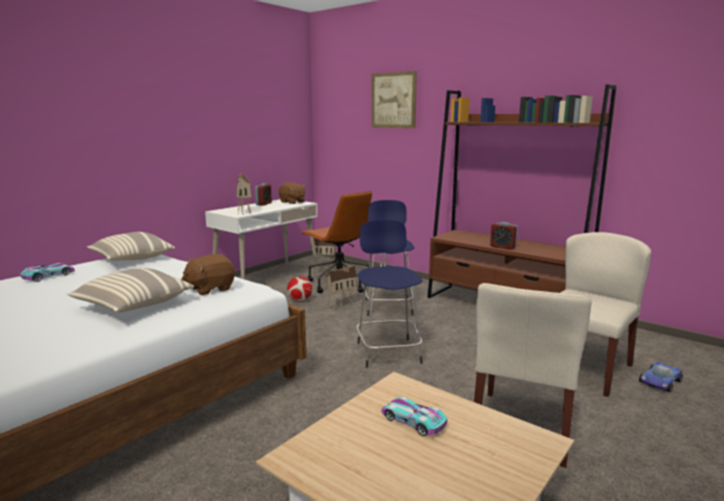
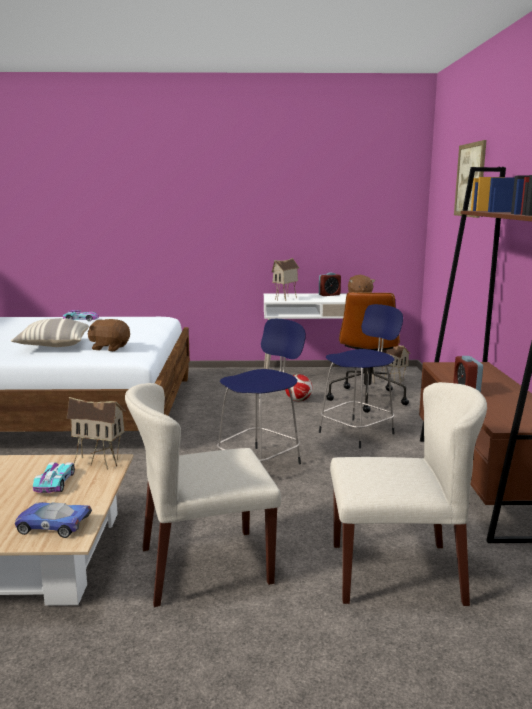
camera: 50 degrees right, 0 degrees up
pillow [87,232,175,261] -> none
toy house [325,265,357,308] -> toy house moved to [67,397,126,470]
toy car [639,362,683,392] -> toy car moved to [15,502,92,538]

